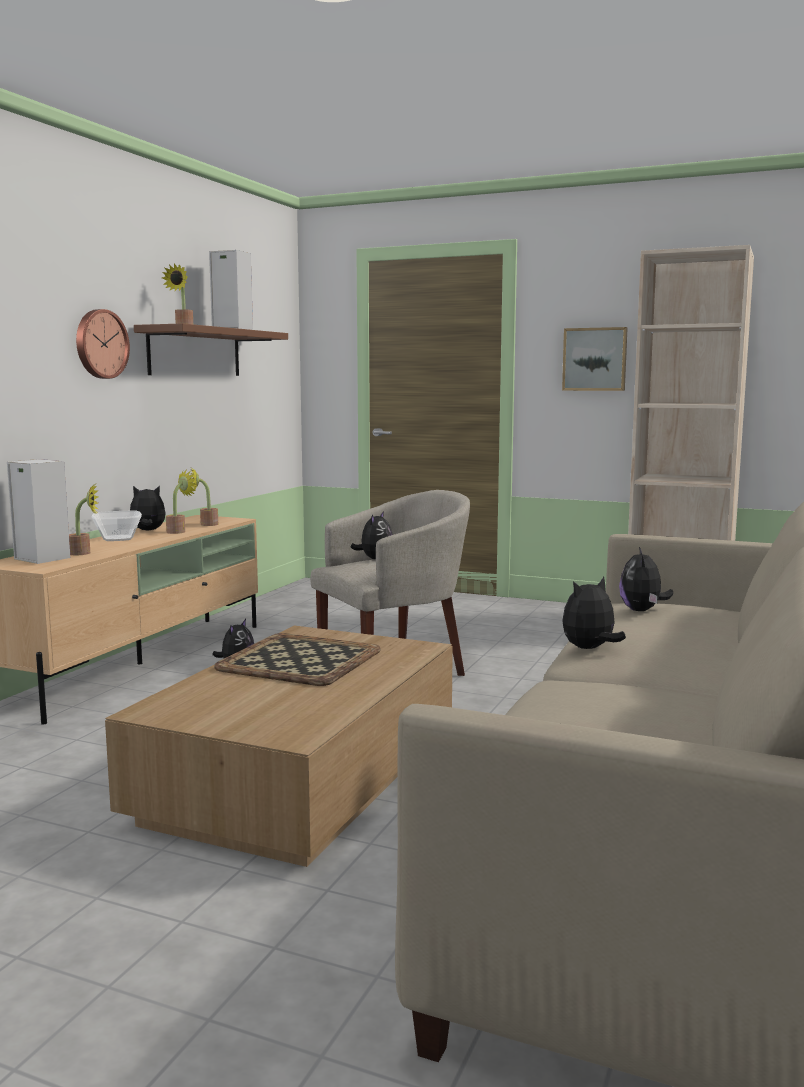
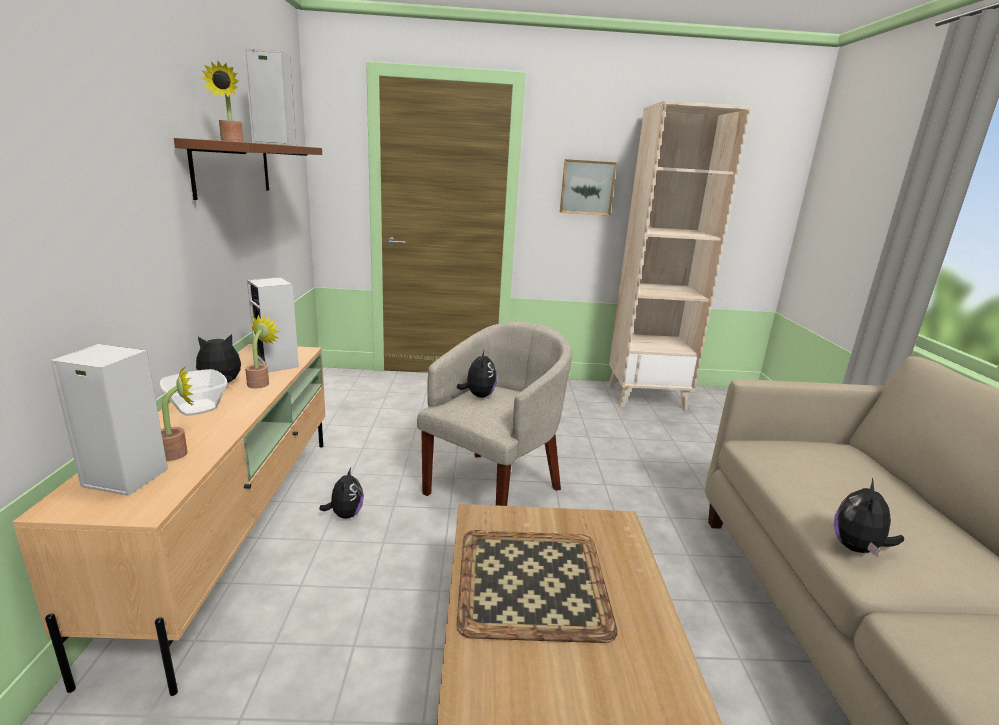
camera: 25 degrees left, 10 degrees up
wall clock [76,309,130,379] -> none
potted plant [191,468,218,526] -> speaker [247,277,299,372]
plush toy [619,547,673,611] -> none

